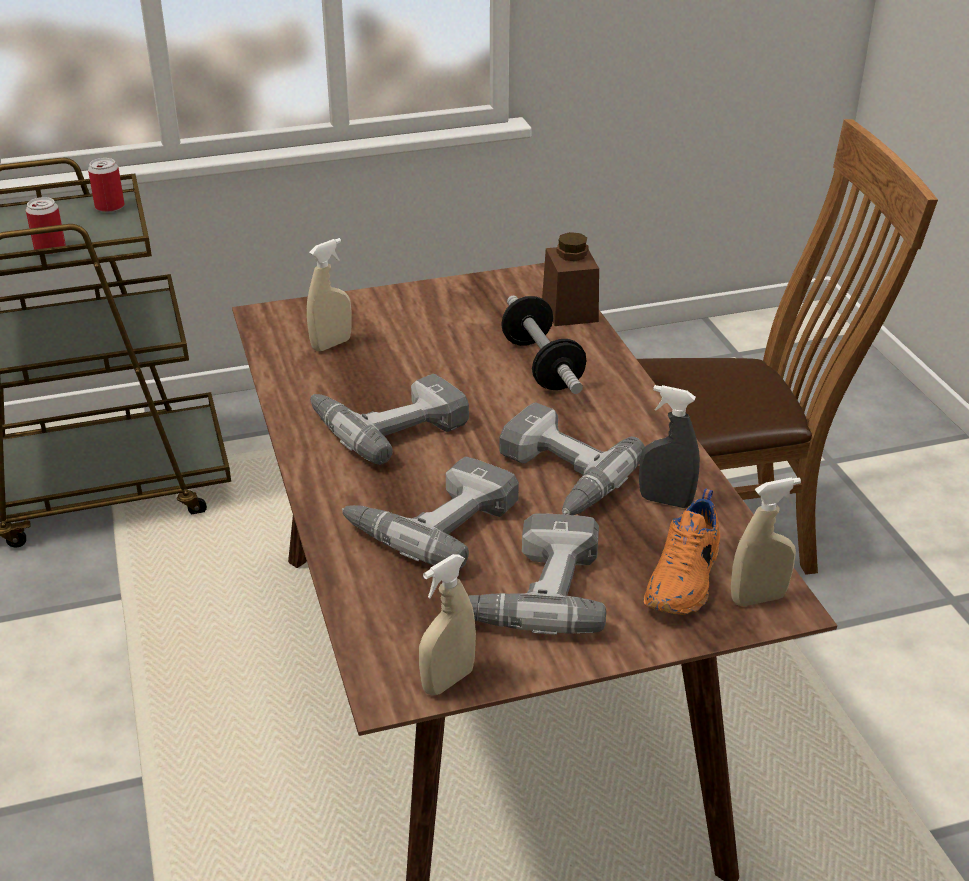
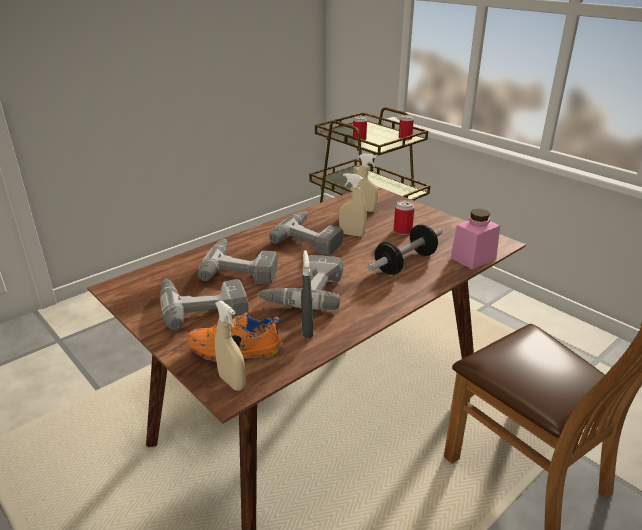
camera: 65 degrees right, 5 degrees down
beige spray bottle [419,554,476,695] -> beige spray bottle moved to [339,173,367,237]
brown jar [542,232,599,326] -> pink jar [451,209,500,270]
none -> can [394,200,415,235]

